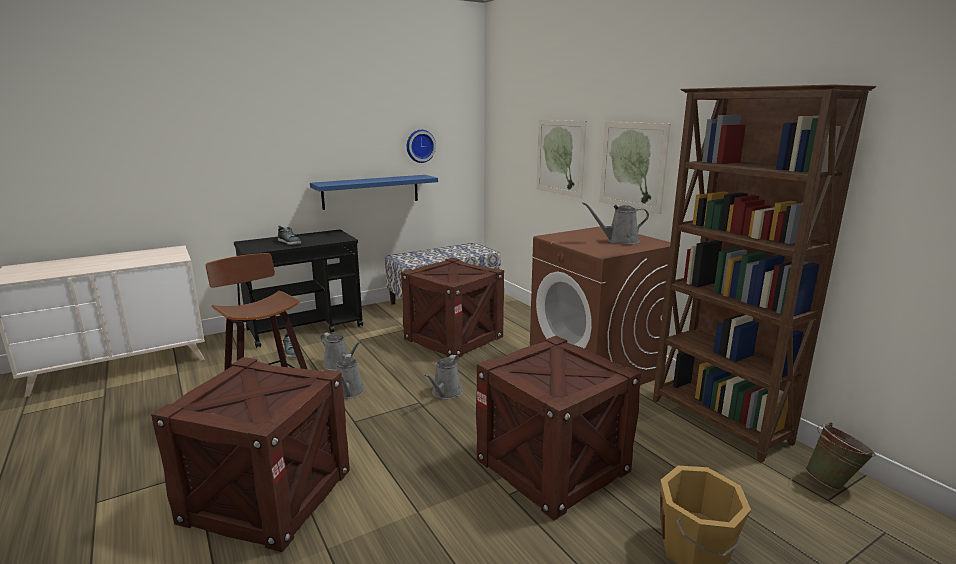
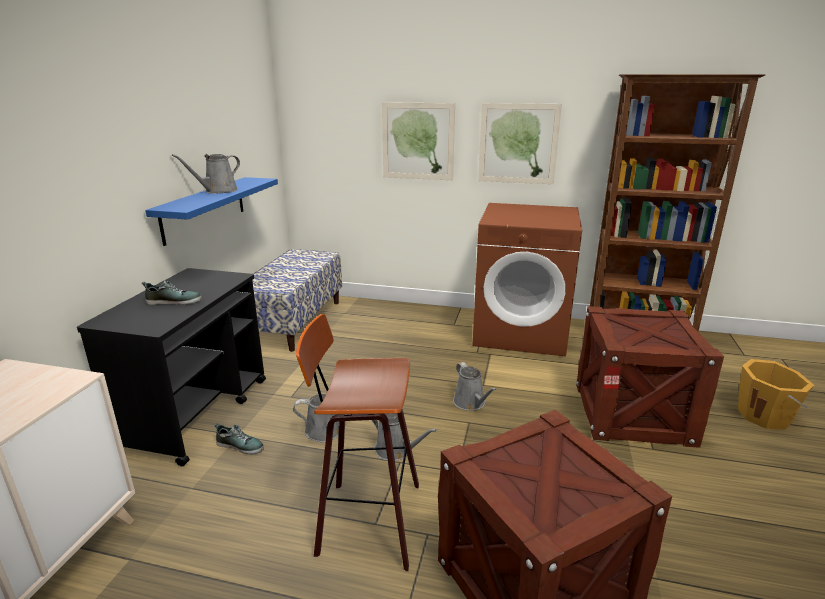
camera: 45 degrees left, 5 degrees up
crate [401,257,504,358] -> none
wall clock [407,130,436,163] -> none
grey watering can [582,202,649,244] -> grey watering can moved to [172,154,240,194]
green bucket [805,422,876,491] -> none

